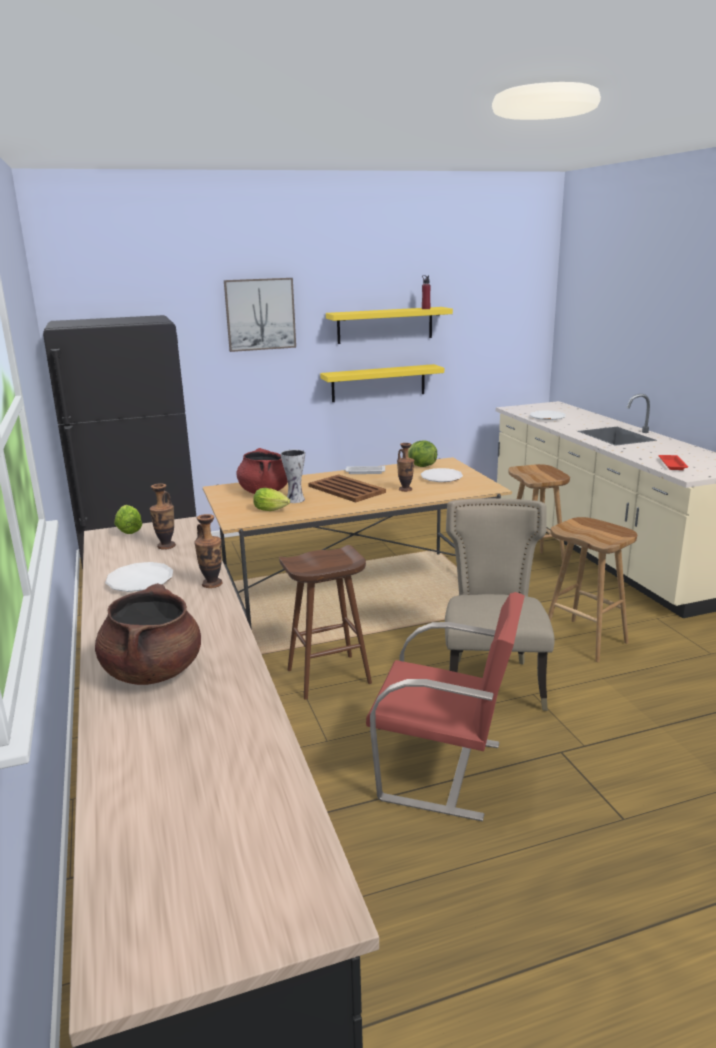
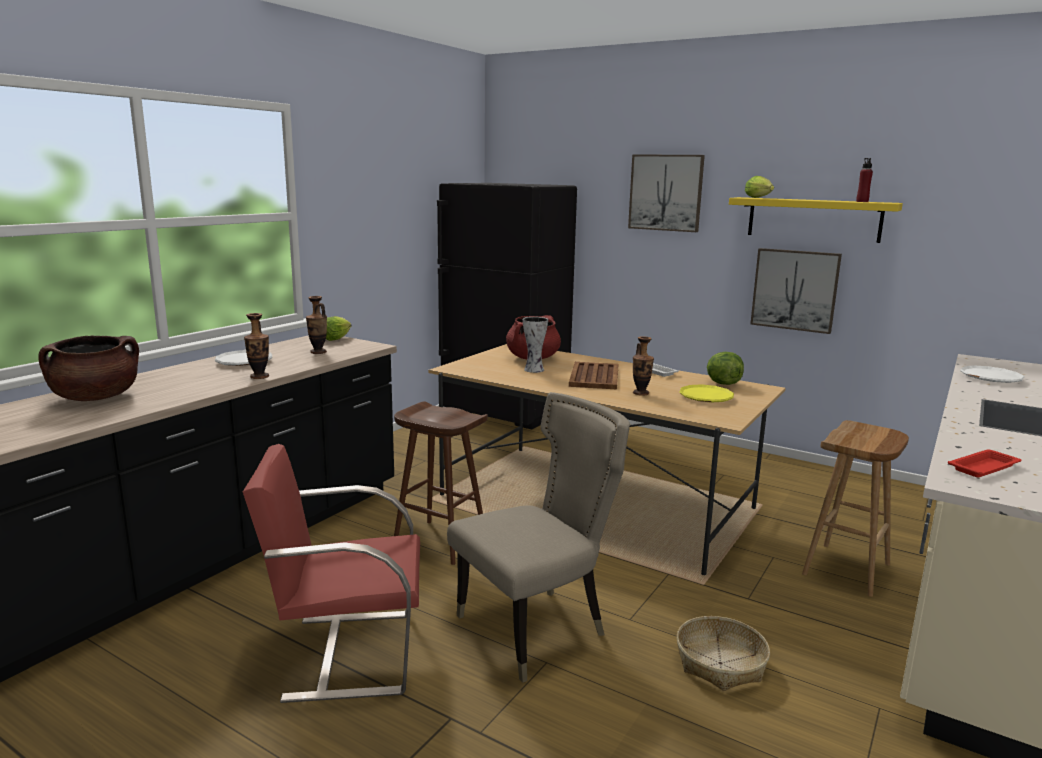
camera: 50 degrees right, 5 degrees down
lettuce [253,488,290,511] -> lettuce moved to [745,176,774,198]
yellow shelf [320,364,444,402] -> picture [750,248,842,334]
red chair [366,592,525,821] -> red chair turned 105 degrees clockwise [243,444,420,703]
white plate [421,468,463,482] -> yellow plate [679,384,734,402]
brown stool [548,517,637,662] -> basket [676,616,770,691]

